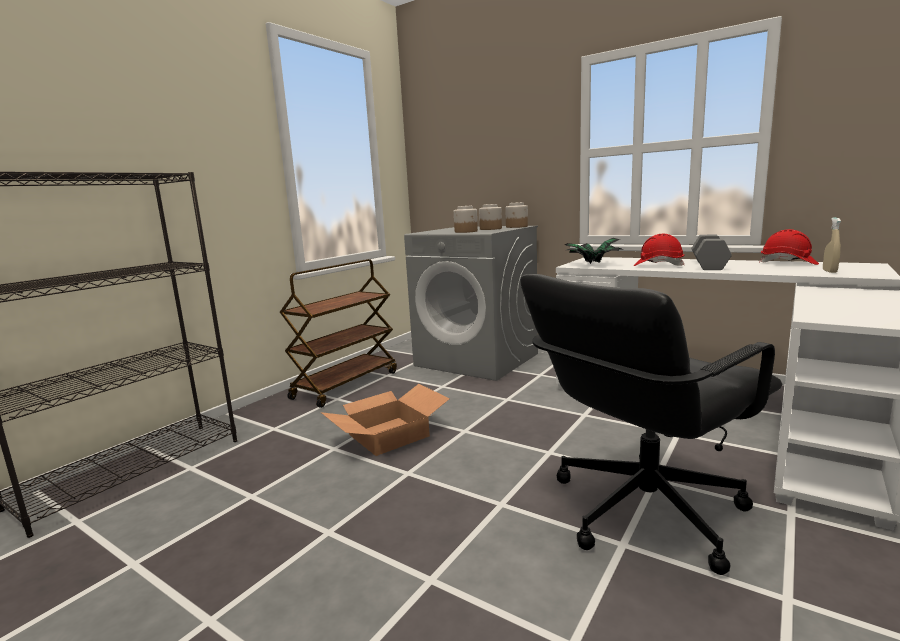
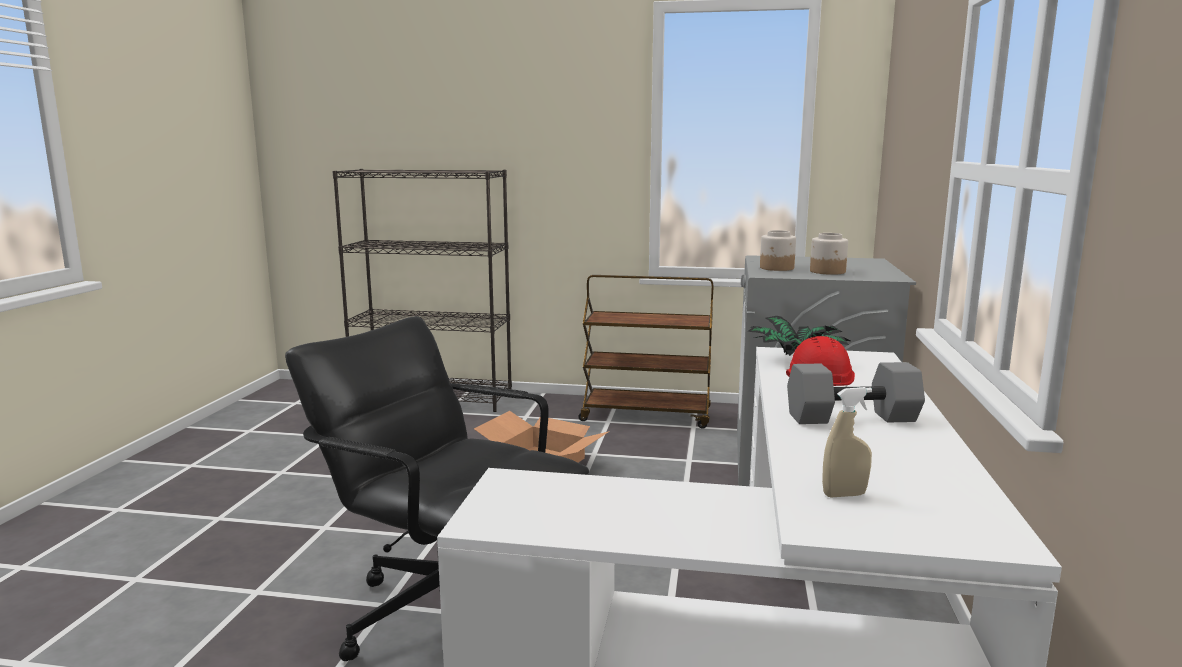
camera: 65 degrees right, 0 degrees up
jar [505,202,528,228] -> none
red hard hat [760,229,819,265] -> none

